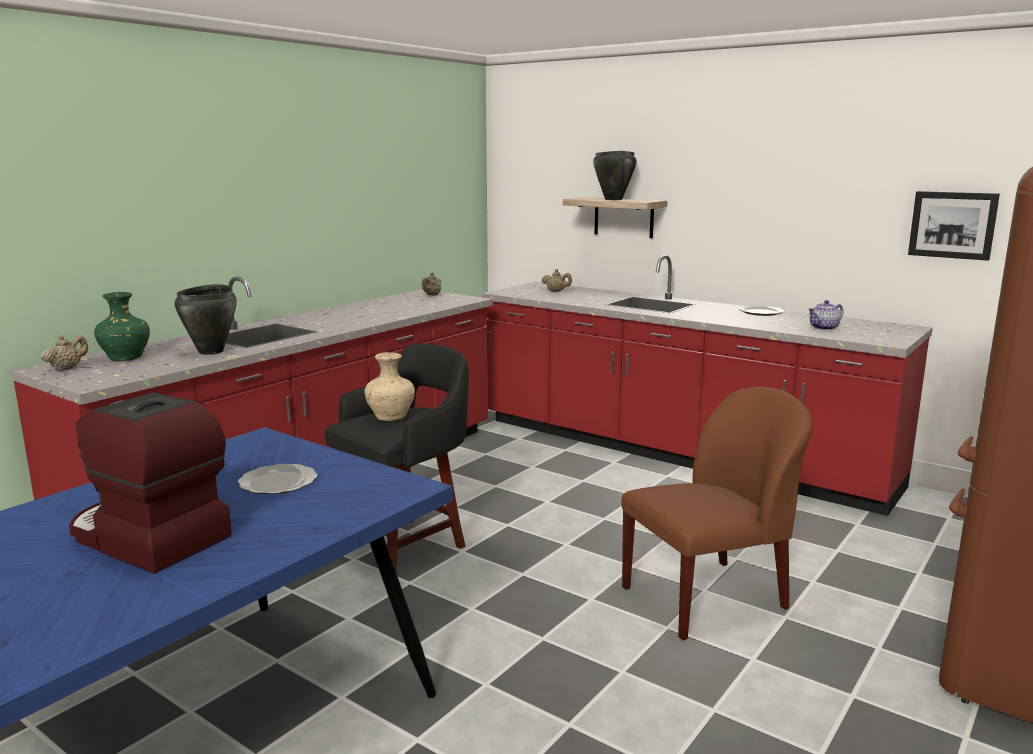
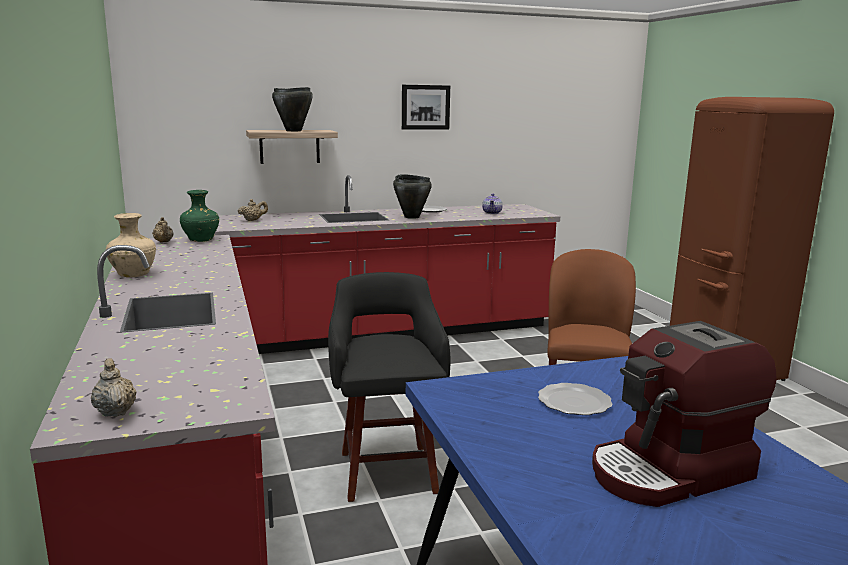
camera: 55 degrees left, 0 degrees up
green vase [94,292,150,361] -> green vase moved to [180,190,219,242]
black cooking pot [175,284,237,355] -> black cooking pot moved to [393,175,432,219]
beige vase [365,352,415,421] -> beige vase moved to [106,213,156,278]
picture [908,191,1000,261] -> picture moved to [402,85,450,130]

